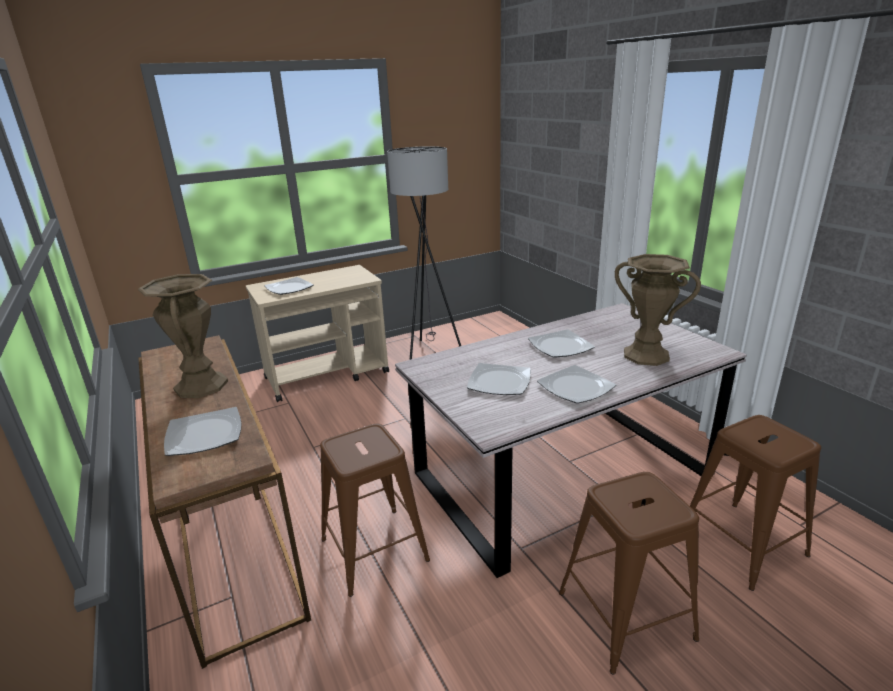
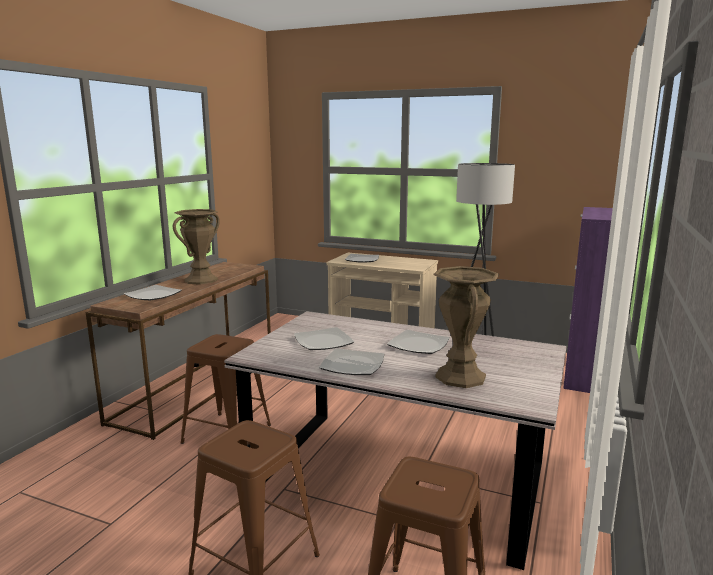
camera: 50 degrees right, 10 degrees down
none -> purple cabinet [563,207,613,393]

